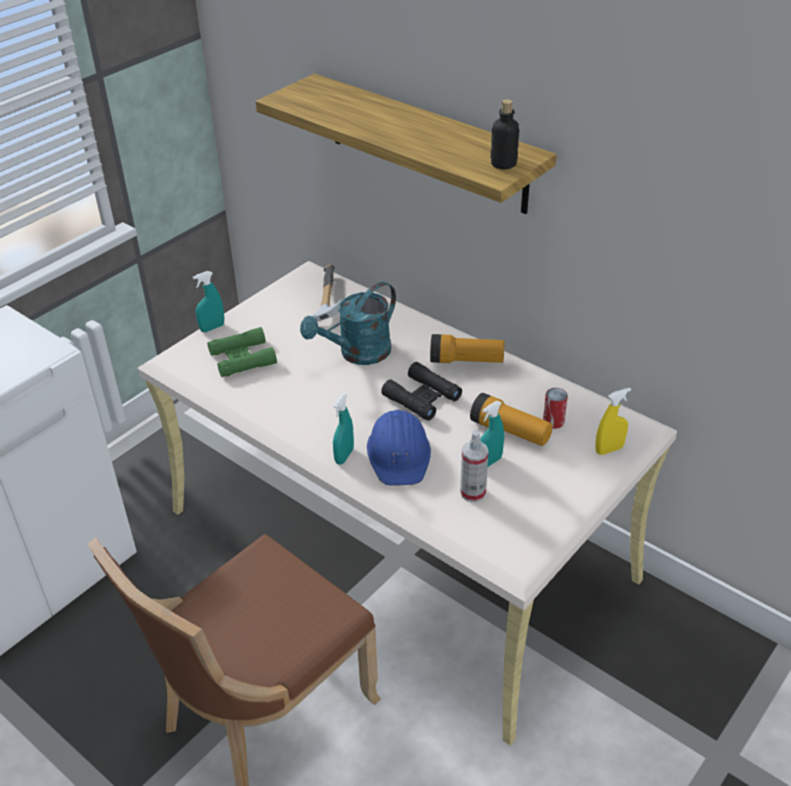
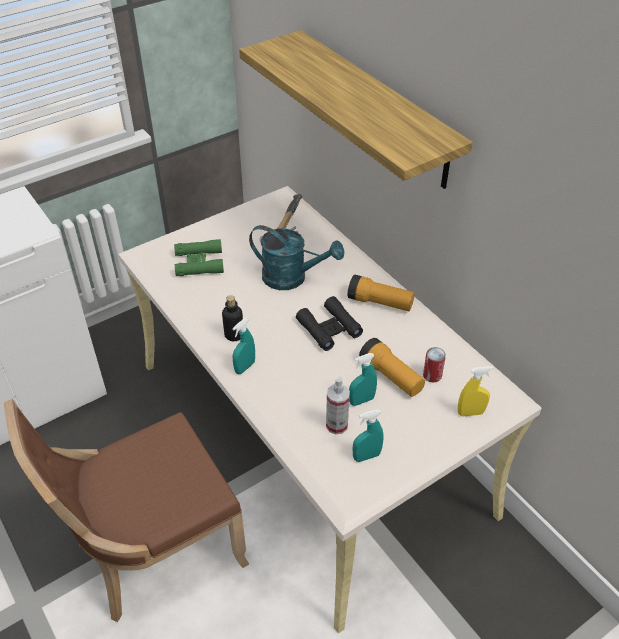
camera: 15 degrees right, 5 degrees up
turquoise spray bottle [193,271,224,332] -> turquoise spray bottle moved to [352,410,384,462]
turquoise watering can [300,282,396,365] -> turquoise watering can turned 135 degrees counterclockwise [249,225,344,290]
blue hard hat [367,410,431,486] -> none
bottle [491,99,519,169] -> bottle moved to [222,295,243,341]

